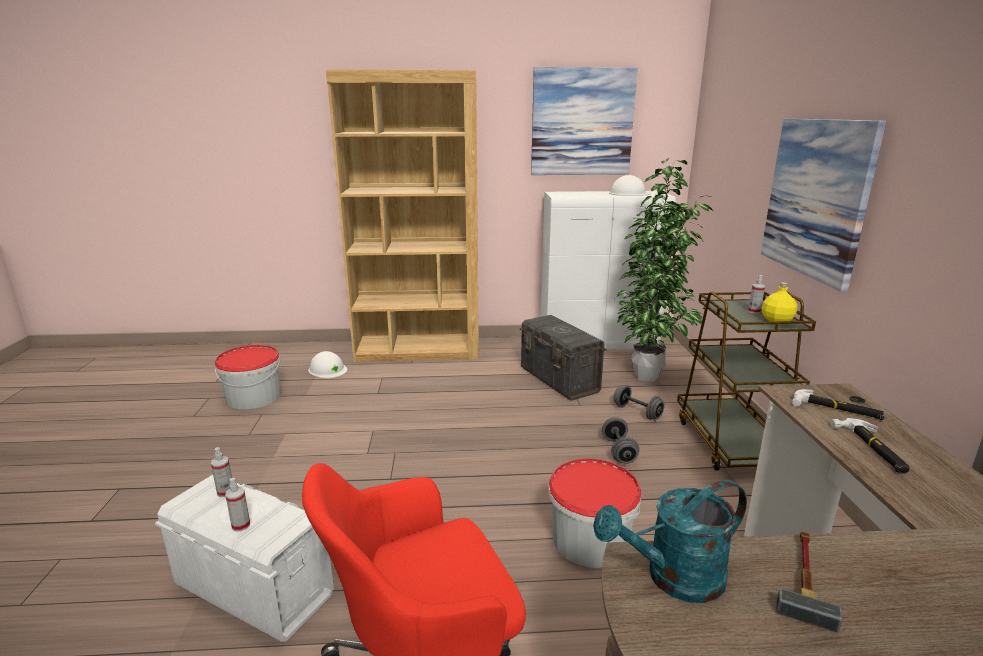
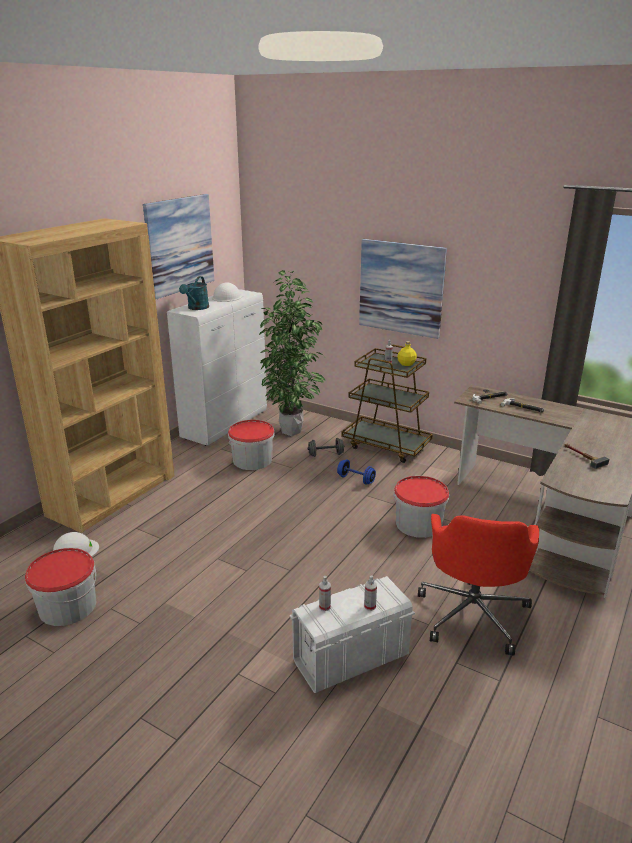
camera: 55 degrees left, 5 degrees up
grey storage box [520,315,606,401] -> bucket [228,420,275,470]
turquoise watering can [593,480,747,603] -> turquoise watering can moved to [179,276,209,310]
grey dumbbell [602,417,639,464] -> blue dumbbell [337,459,376,485]

